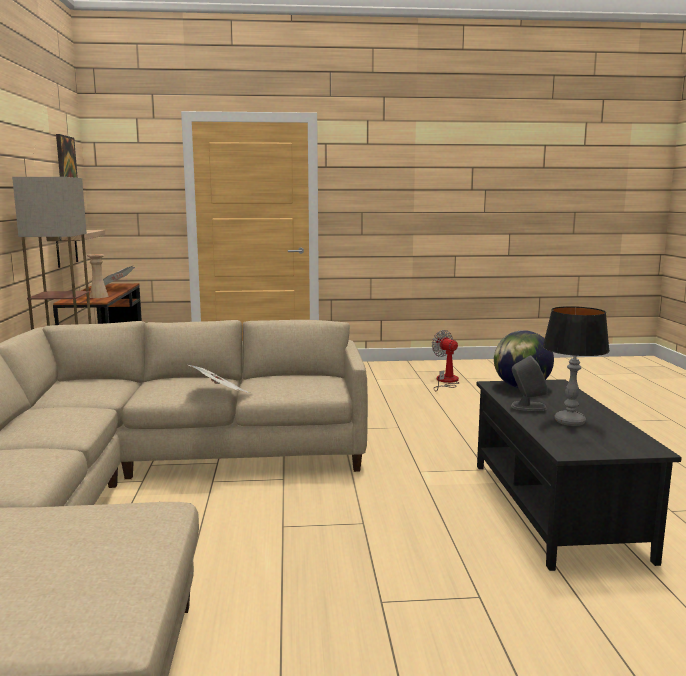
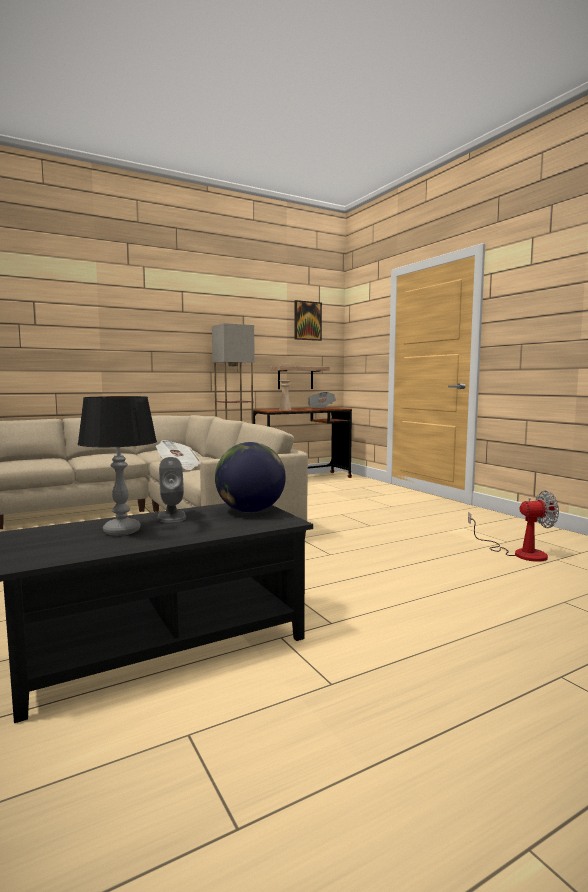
camera: 65 degrees right, 5 degrees down
fan [432,330,459,391] -> fan turned 60 degrees clockwise [468,490,559,562]

